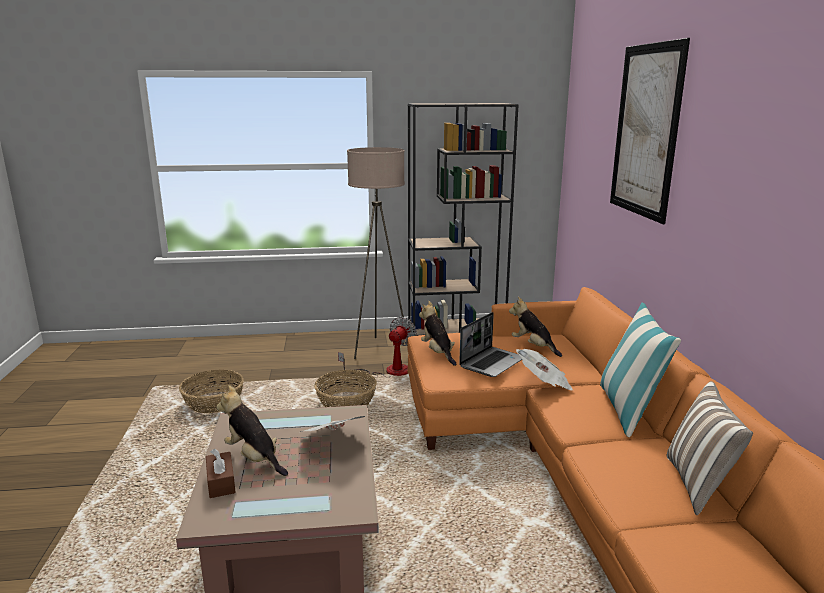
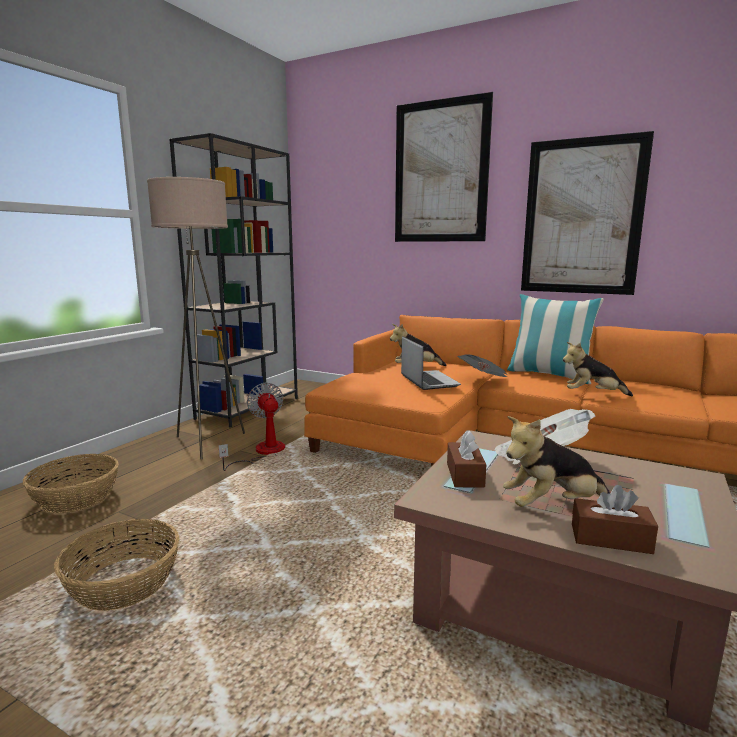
camera: 55 degrees left, 5 degrees down
basket [314,370,377,407] -> basket moved to [23,454,119,513]
plush toy [419,301,457,366] -> plush toy moved to [563,342,633,396]
pillow [666,381,753,515] -> none
none -> brown tissue box [447,430,486,488]
none -> picture [521,131,654,295]

